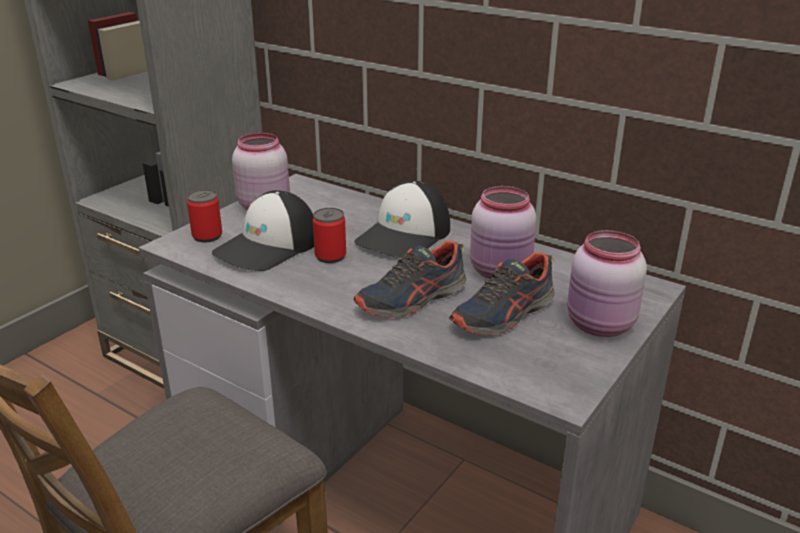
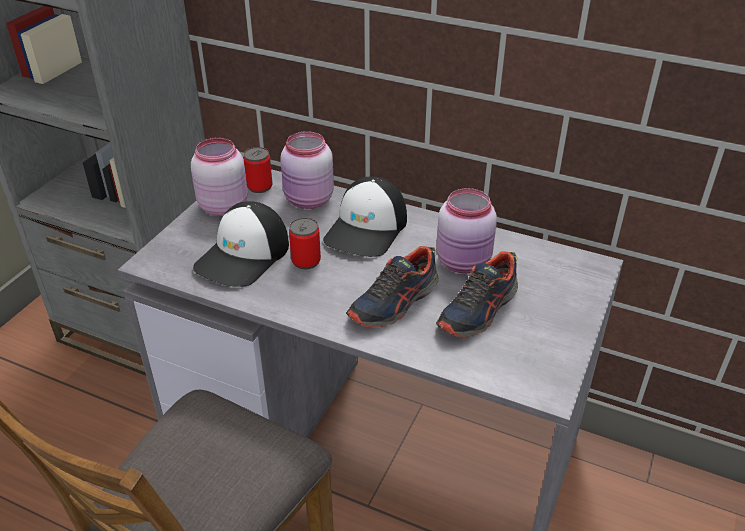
camera: 10 degrees left, 10 degrees up
can [187,190,222,242] -> can moved to [243,147,272,193]
pink jar [567,230,647,337] -> pink jar moved to [281,131,334,209]

